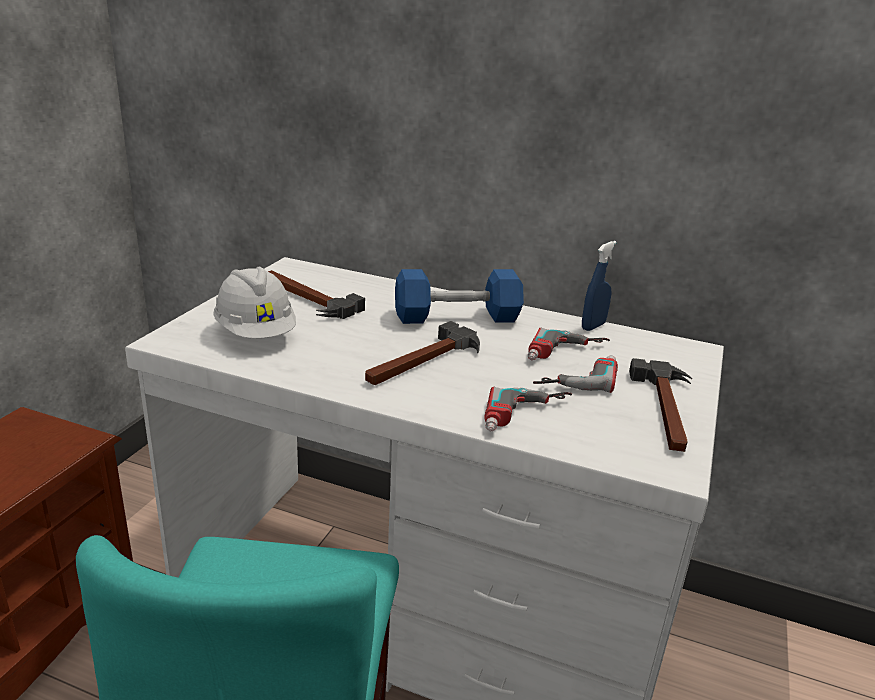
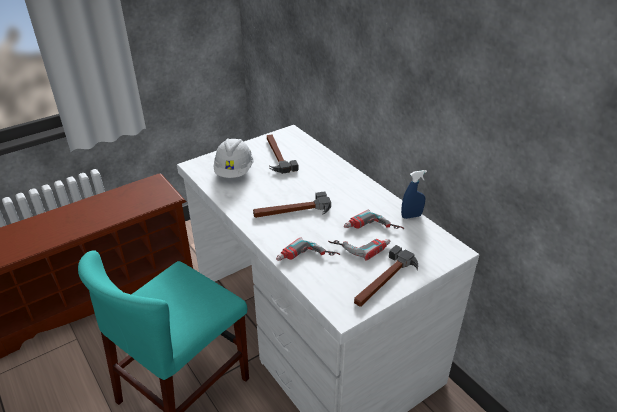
camera: 35 degrees right, 10 degrees up
blue dumbbell [395,269,524,324] -> none

